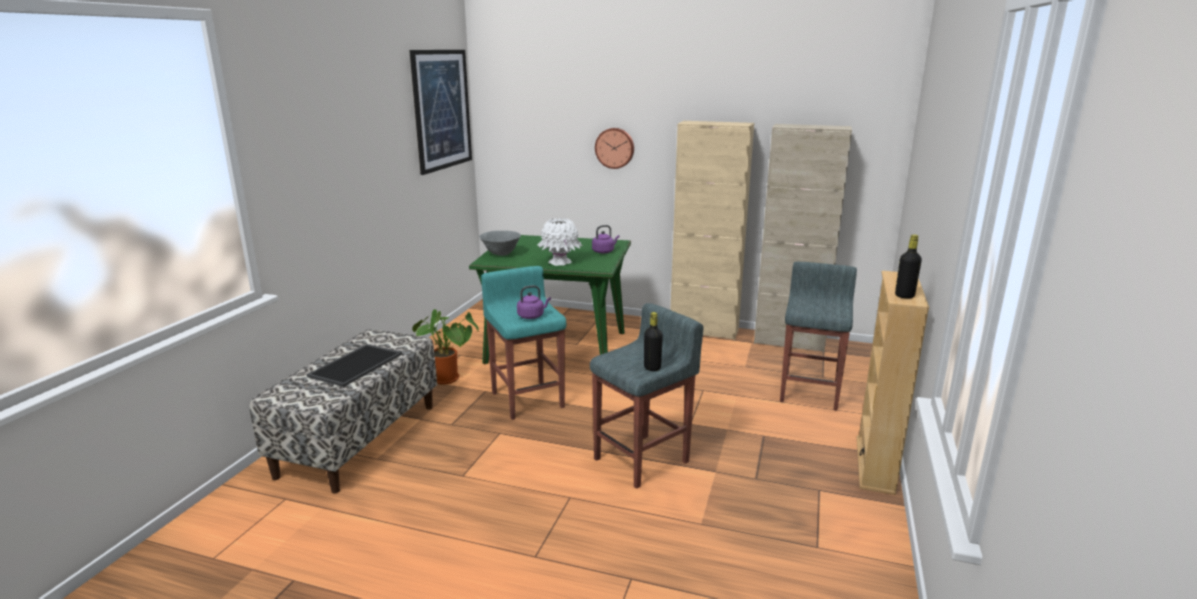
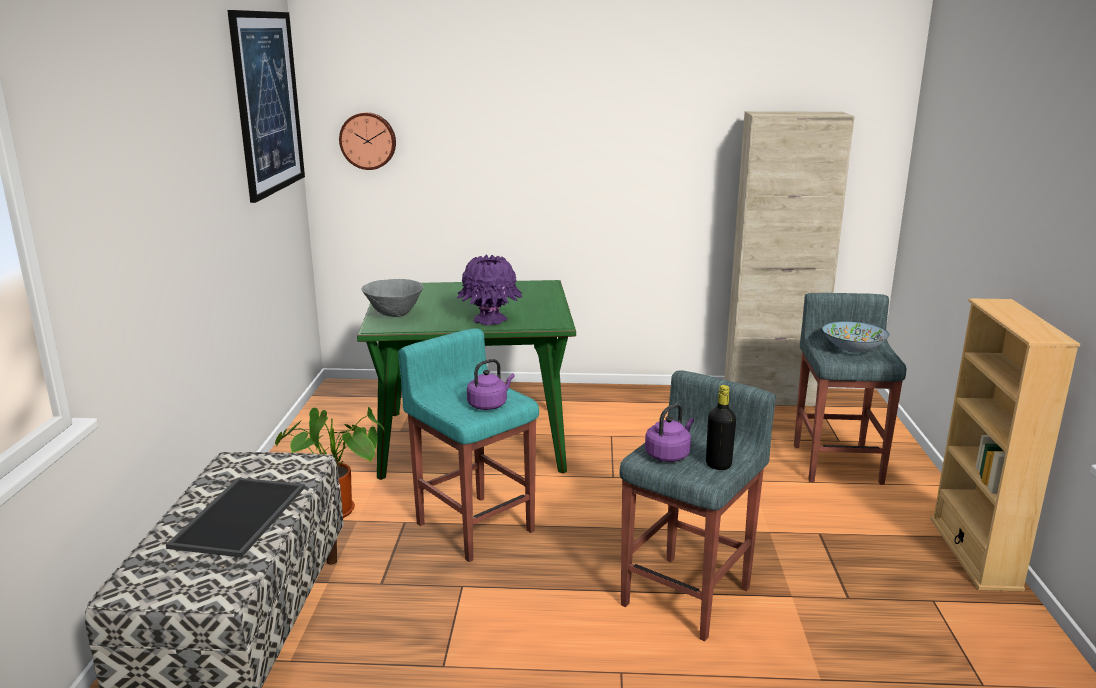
camera: 15 degrees left, 0 degrees up
white vase [537,217,583,266] -> purple vase [456,254,523,326]
purple kettle [592,225,619,254] -> purple kettle moved to [645,404,694,462]
wall clock [595,128,634,169] -> wall clock moved to [339,112,396,170]
beige cabinet [670,121,754,340] -> none
black bottle [895,235,922,298] -> none
none -> bowl [822,321,889,352]

